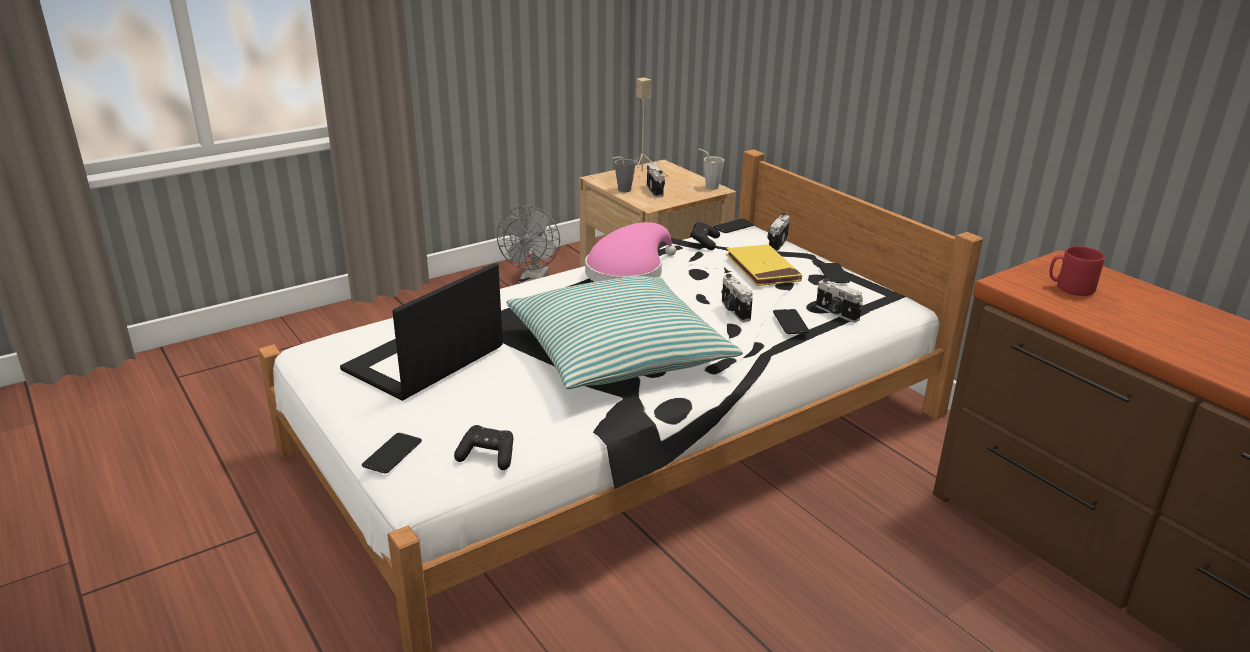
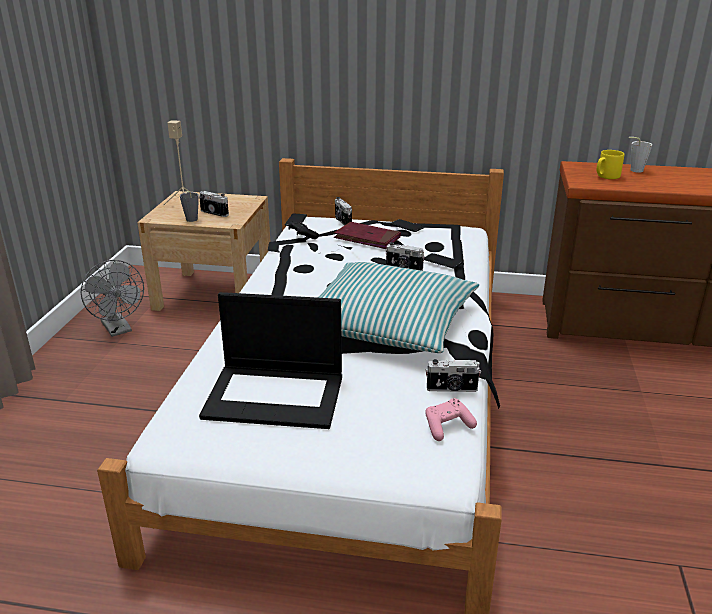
camera: 45 degrees left, 0 degrees up
laptop [340,263,503,401] -> laptop turned 75 degrees counterclockwise [199,292,342,429]
phone [362,433,422,473] -> none
black game controller [454,425,513,470] -> pink game controller [425,398,477,441]
pink hat [585,222,676,282] -> none
grey cup [698,149,724,190] -> grey cup moved to [629,137,652,173]
yellow book [726,244,802,286] -> red book [334,222,401,249]
camera [816,278,863,322] -> camera moved to [426,359,481,392]
red mug [1049,246,1105,296] -> yellow mug [596,150,625,179]

